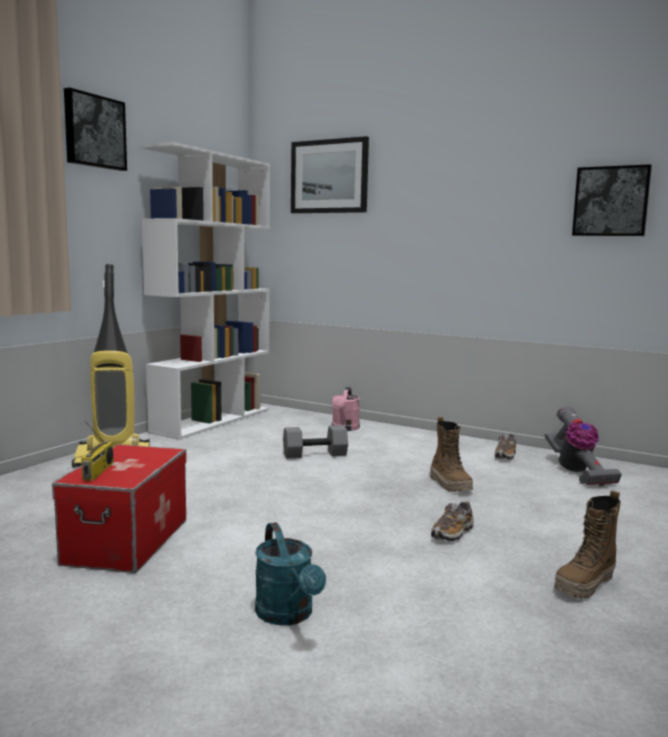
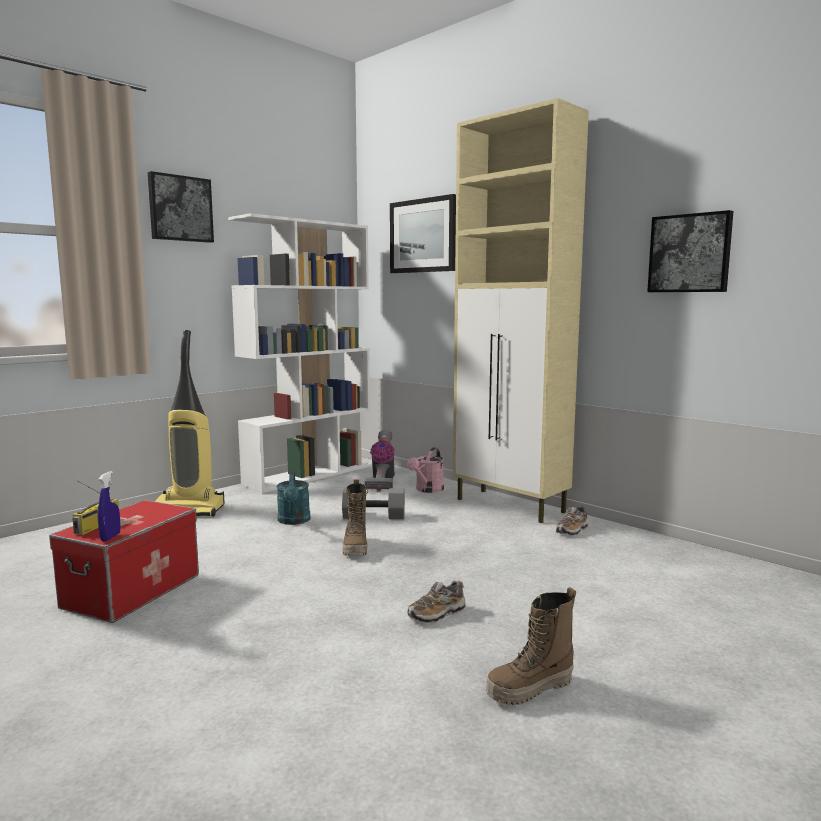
camera: 15 degrees right, 0 degrees up
turquoise watering can [255,522,326,625] -> turquoise watering can moved to [277,471,310,525]
boot [430,417,473,492] -> boot moved to [343,479,368,556]
vacuum cleaner [545,406,622,486] -> vacuum cleaner moved to [365,430,395,491]
none -> blue spray bottle [97,471,121,541]
none -> beige cabinet [453,98,589,523]

